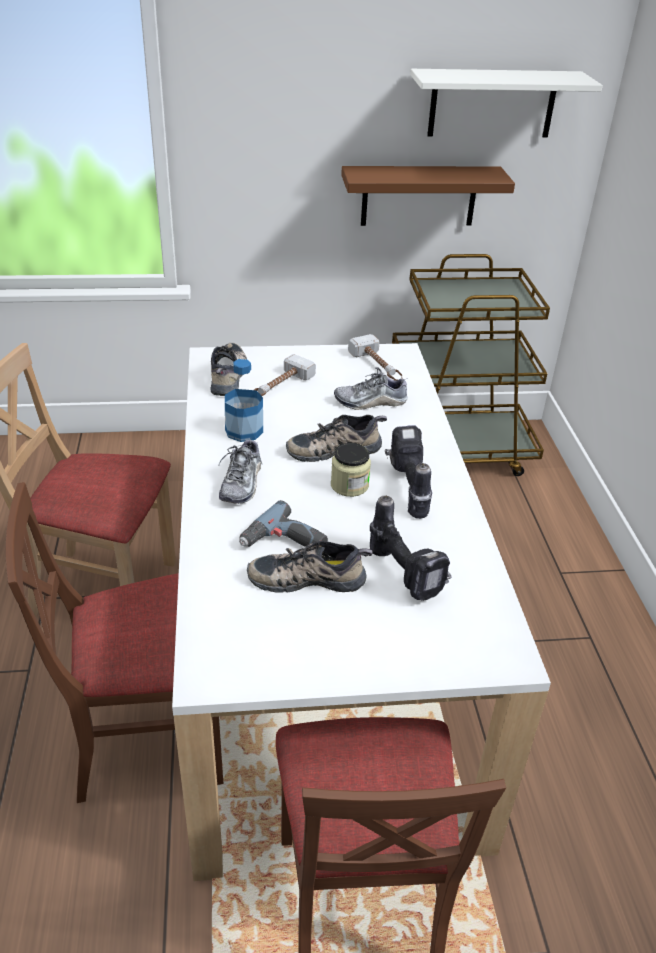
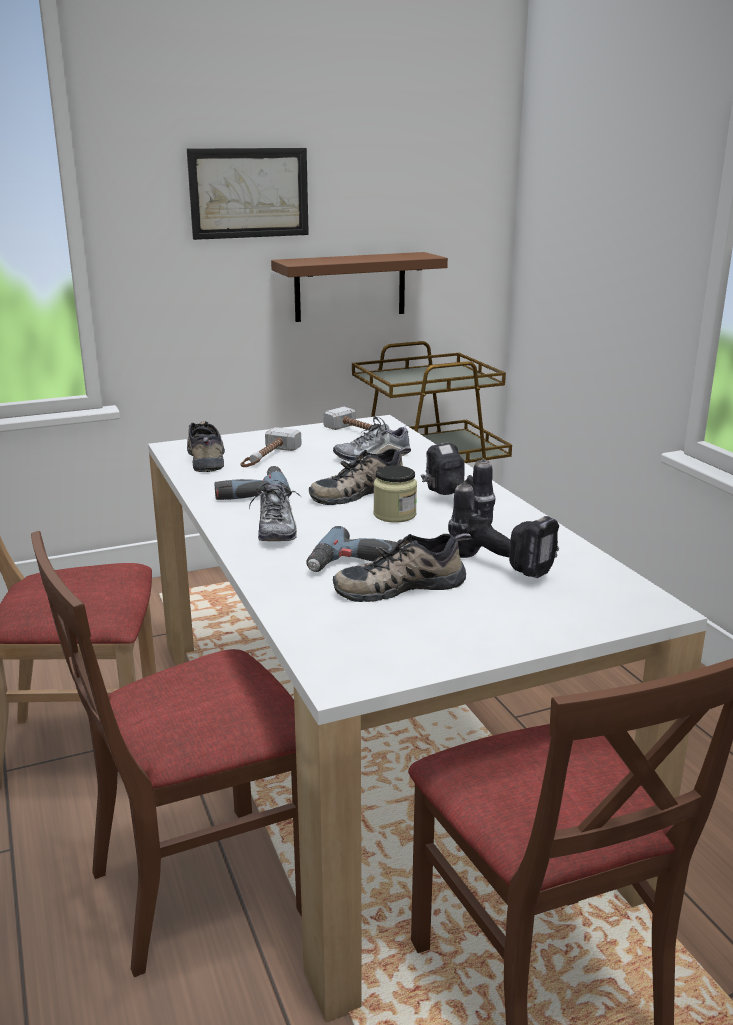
camera: 15 degrees left, 15 degrees down
bottle [225,359,263,442] -> power drill [215,466,291,500]
white shelf [410,69,603,137] -> none
none -> picture [187,148,309,240]

